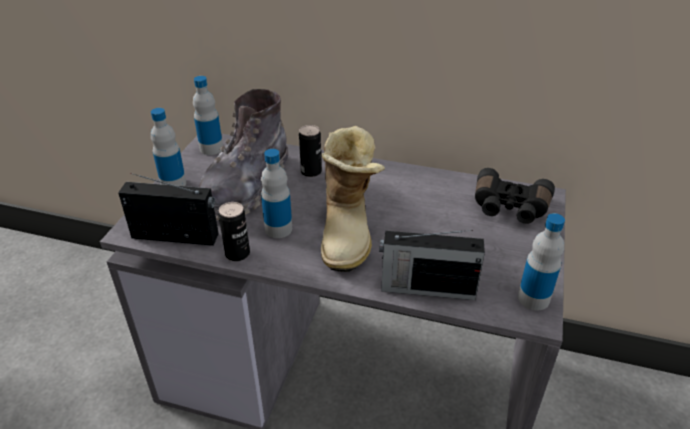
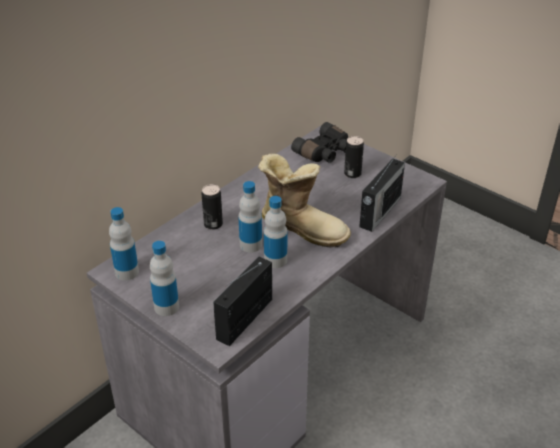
camera: 65 degrees left, 0 degrees up
grey boot [199,89,289,220] -> none
can [218,202,250,261] -> can moved to [344,136,364,178]
bottle [518,213,565,310] -> bottle moved to [239,181,262,253]

